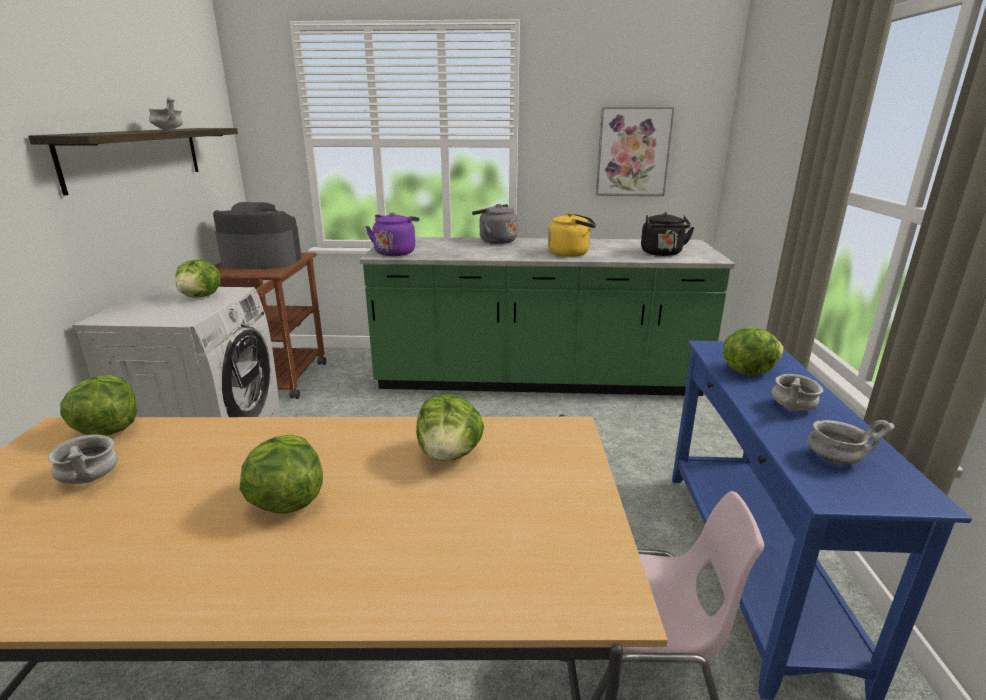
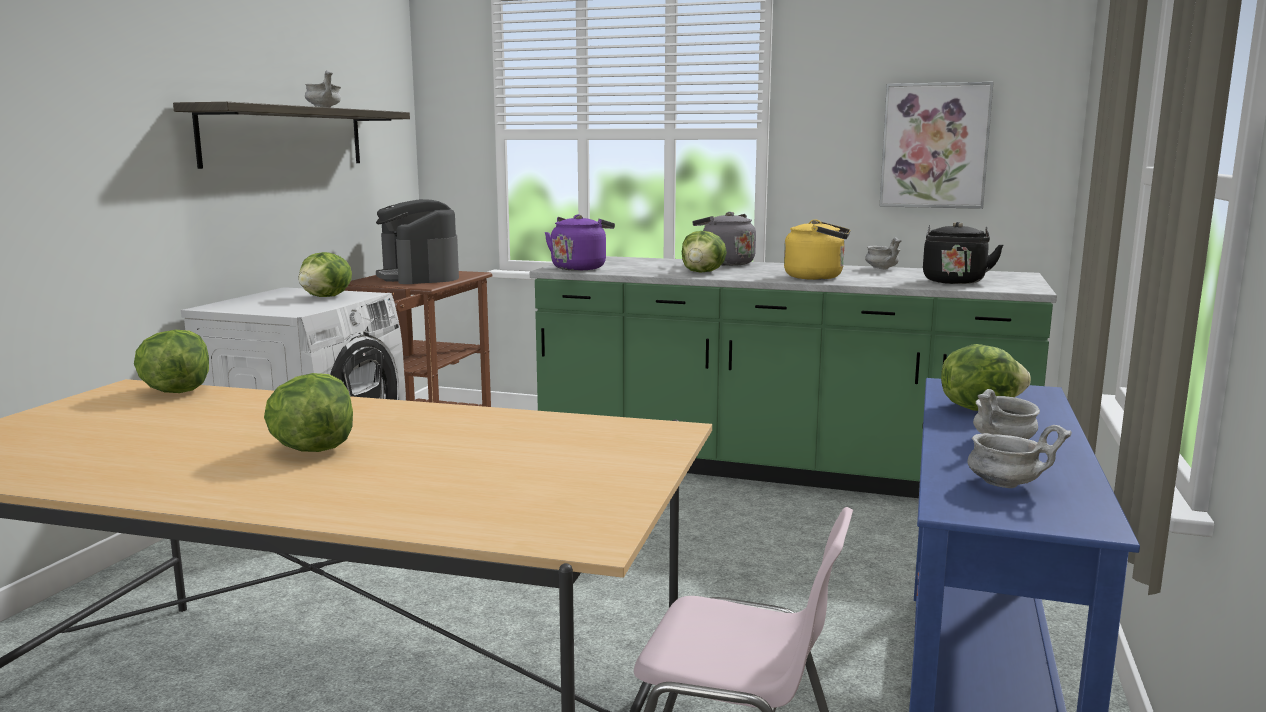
camera: 15 degrees right, 10 degrees down
grey bowl [47,435,117,484] -> grey bowl moved to [865,237,902,270]
coffee machine [213,202,302,269] -> coffee machine turned 135 degrees counterclockwise [376,199,459,284]
lettuce [416,394,484,461] -> lettuce moved to [682,231,727,272]

